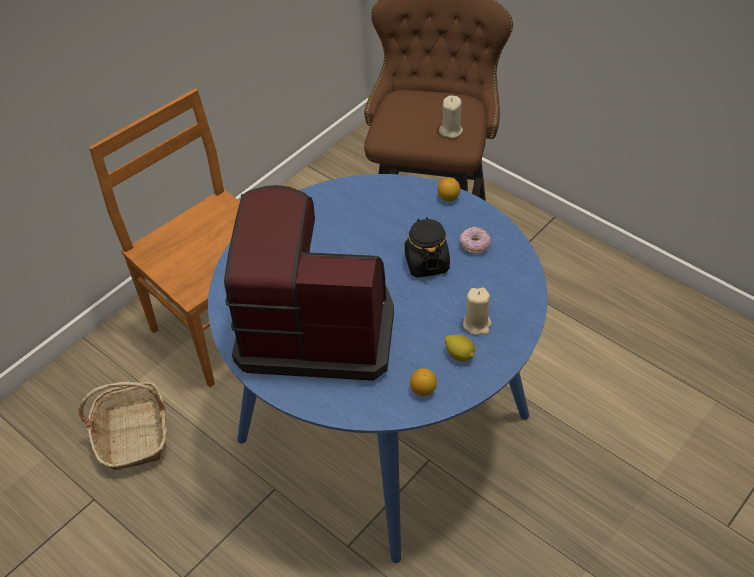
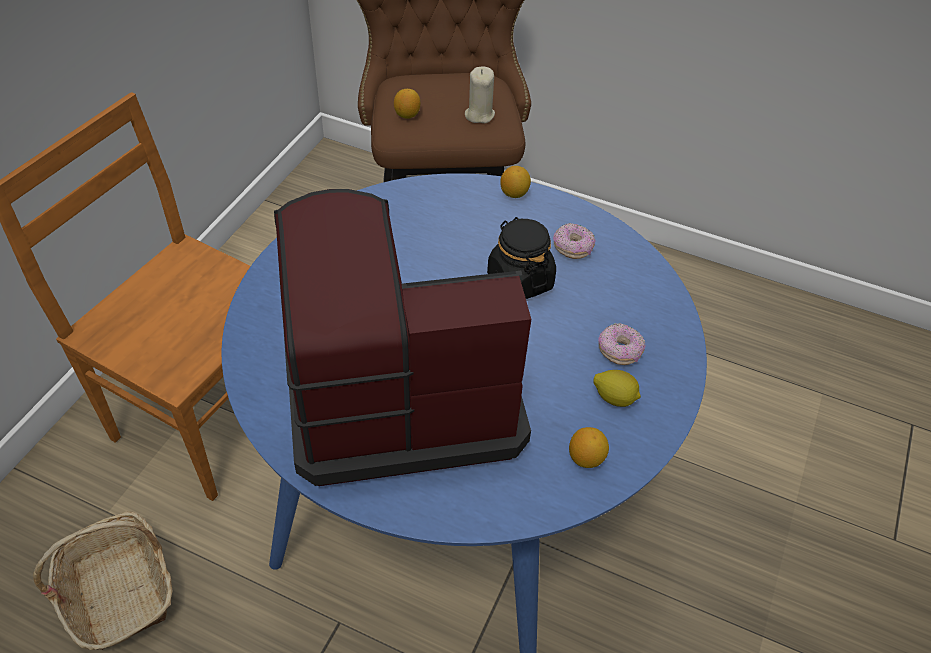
camera: 20 degrees left, 0 degrees up
beige candle [463,288,491,336] -> donut [598,323,645,365]
none -> lemon [394,89,420,119]

